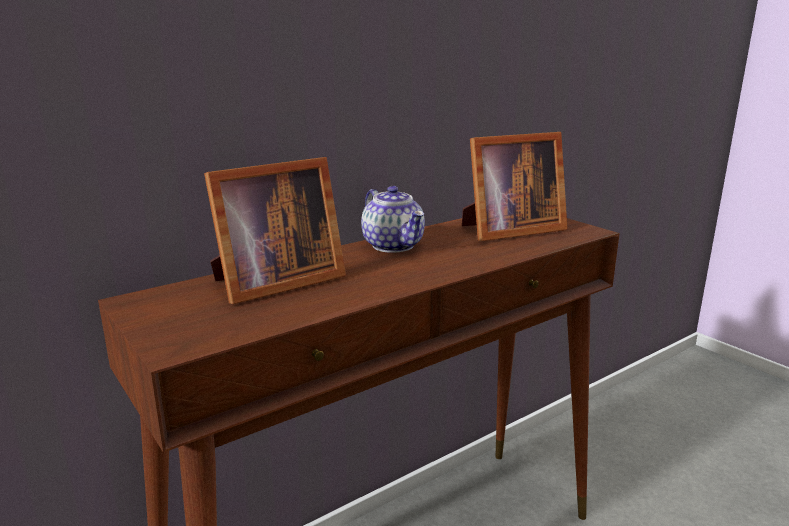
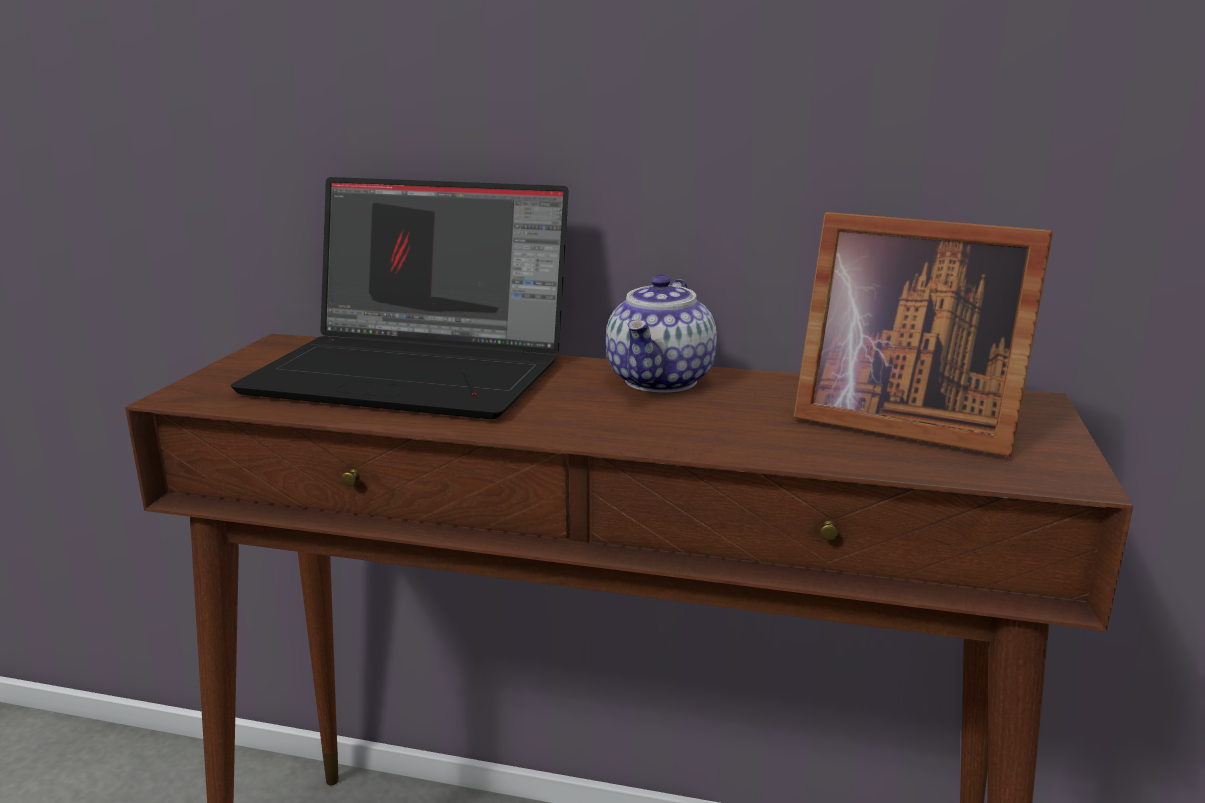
camera: 50 degrees right, 0 degrees up
picture frame [204,157,346,304] -> laptop [231,177,569,419]

